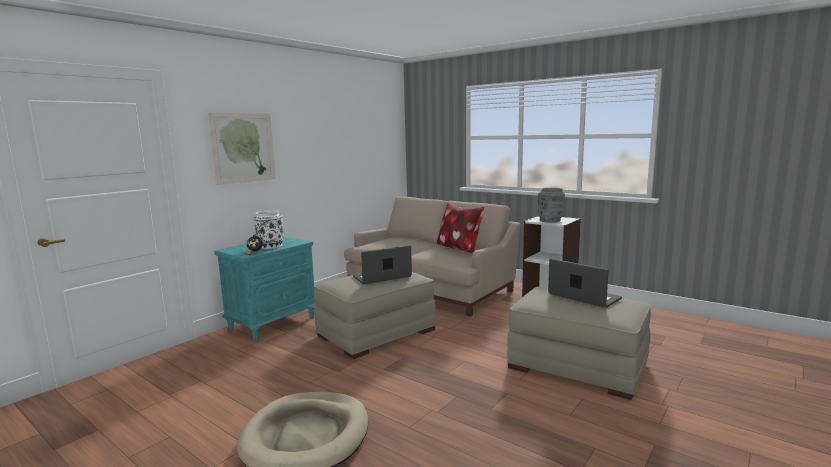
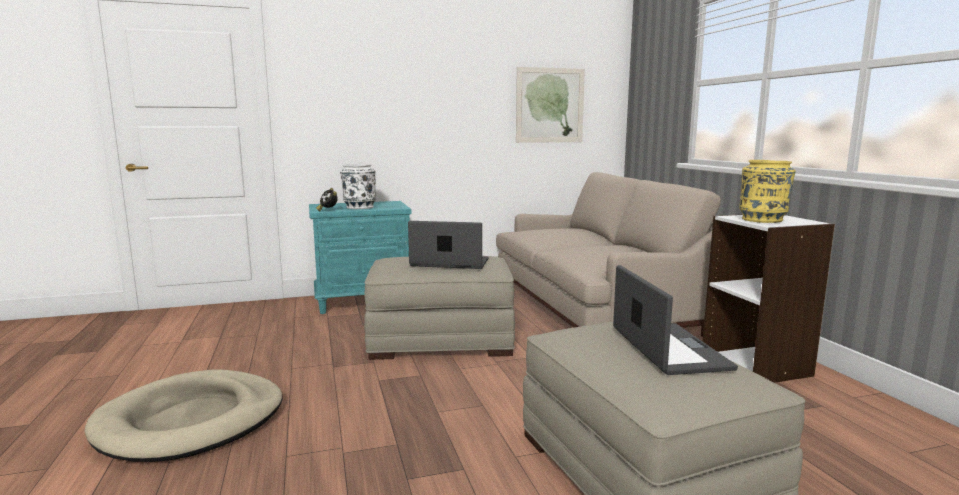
camera: 35 degrees right, 0 degrees up
picture [208,113,276,185] -> picture moved to [516,67,585,143]
pillow [437,202,484,253] -> none
grey vase [538,188,565,223] -> yellow vase [739,160,796,223]

